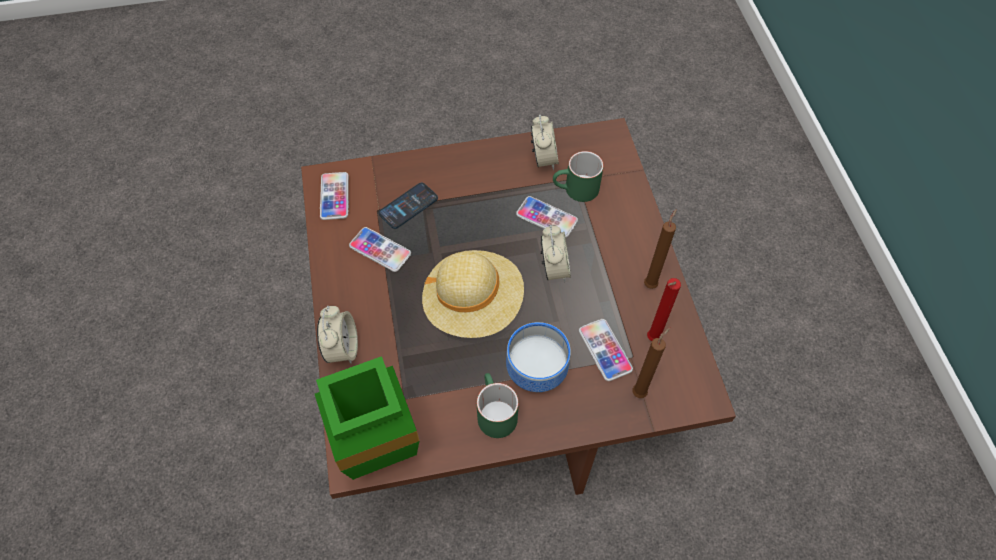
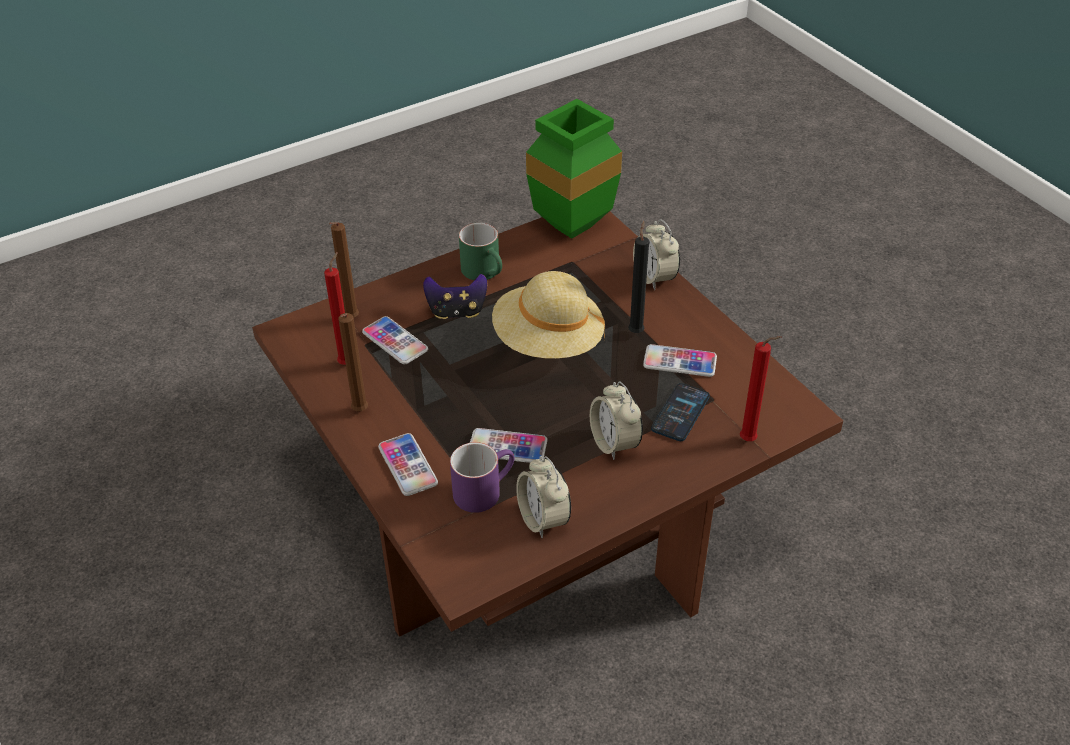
camera: 160 degrees right, 15 degrees down
phone [320,172,349,220] -> phone moved to [378,433,438,496]
bowl [506,322,571,392] -> game controller [423,274,487,319]
alarm clock [541,225,571,282] -> alarm clock moved to [590,381,643,460]
green mug [553,151,604,202] -> purple mug [450,442,514,513]
none -> black candle [628,221,649,333]
none -> red candle [740,336,782,441]

